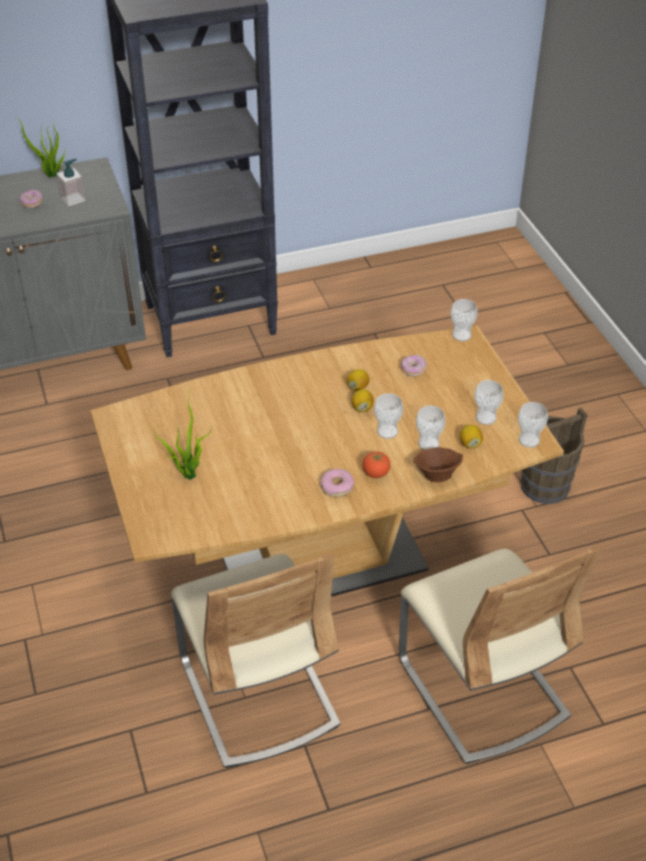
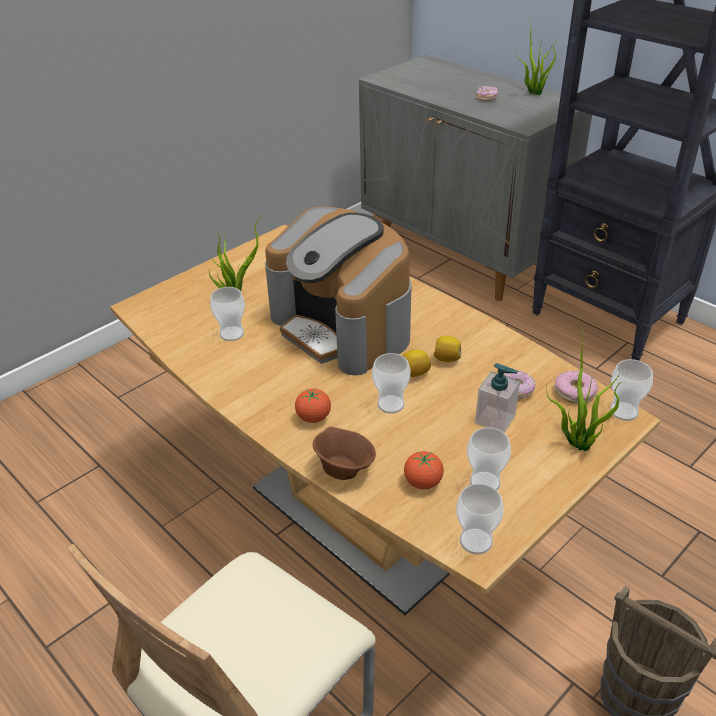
camera: 65 degrees right, 5 degrees down
soap dispenser [56,159,86,206] -> soap dispenser moved to [475,363,520,433]
beige chair [171,553,341,768] -> none
donut [320,469,354,497] -> donut moved to [554,371,598,404]
cup [416,405,446,450] -> cup moved to [210,287,245,341]
lemon [460,425,483,448] -> tomato [404,451,444,489]
none -> coffee machine [265,206,412,376]
none -> potted plant [546,331,622,451]

